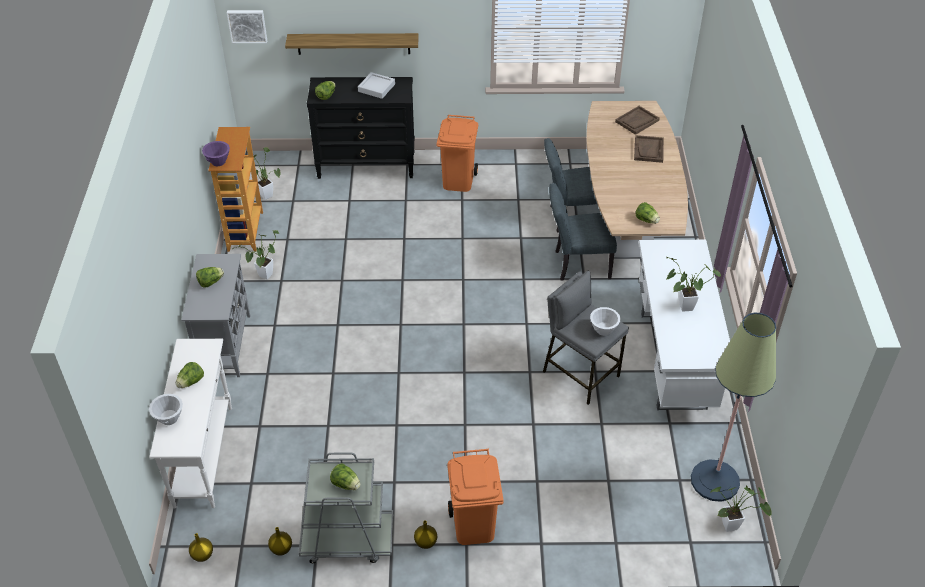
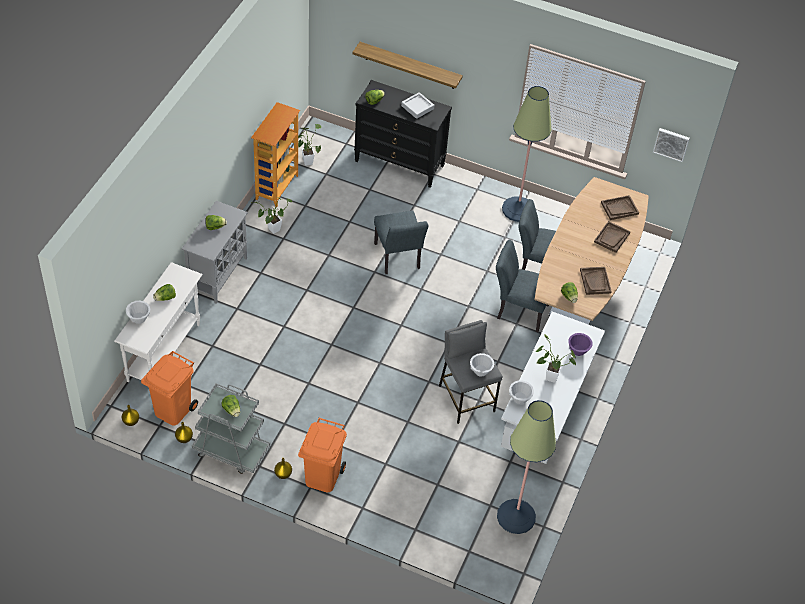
camera: 20 degrees right, 5 degrees up
purple bowl [202,141,230,166] -> purple bowl moved to [569,333,592,356]
picture [227,10,267,43] -> picture moved to [653,128,690,162]
orange trash can [437,115,478,192] -> orange trash can moved to [141,351,198,426]
potted plant [710,486,772,532] -> none
none -> grey chair [374,210,428,274]
none -> floor lamp [502,86,552,222]
none -> white bowl [509,380,534,404]
none -> brown tray [580,267,612,295]

